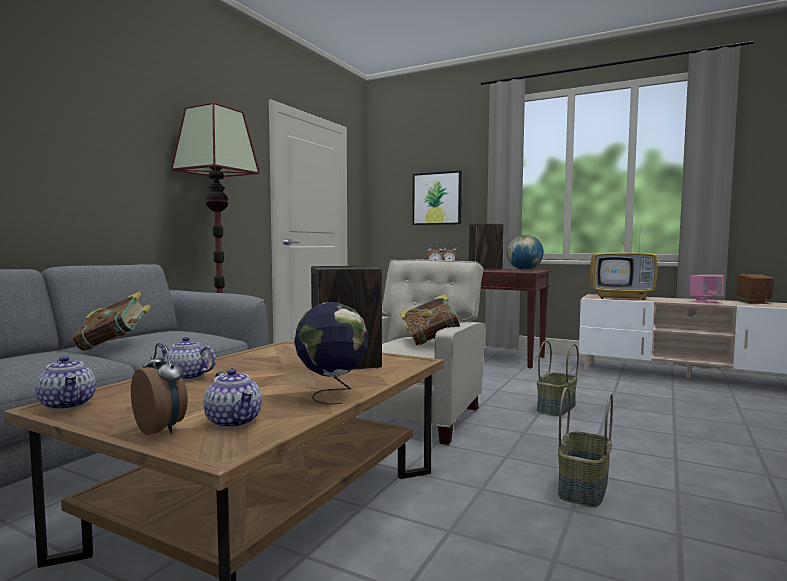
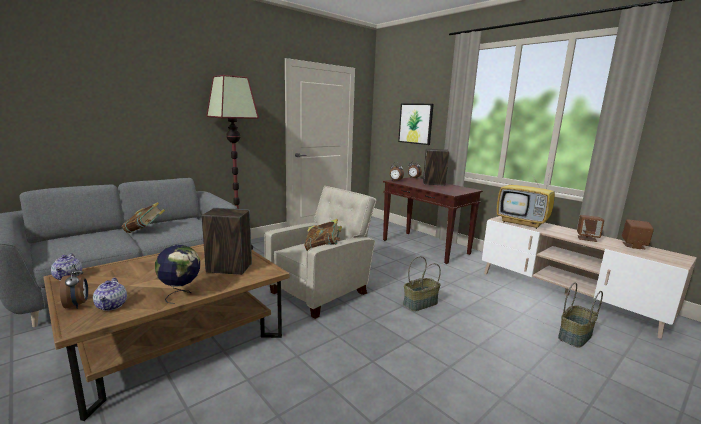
camera: 20 degrees right, 10 degrees up
teapot [159,337,216,381] -> none
globe [507,235,544,270] -> none
basket [558,387,613,507] -> basket moved to [558,282,603,348]
pink speaker [690,275,723,303] -> brown speaker [577,215,604,242]

